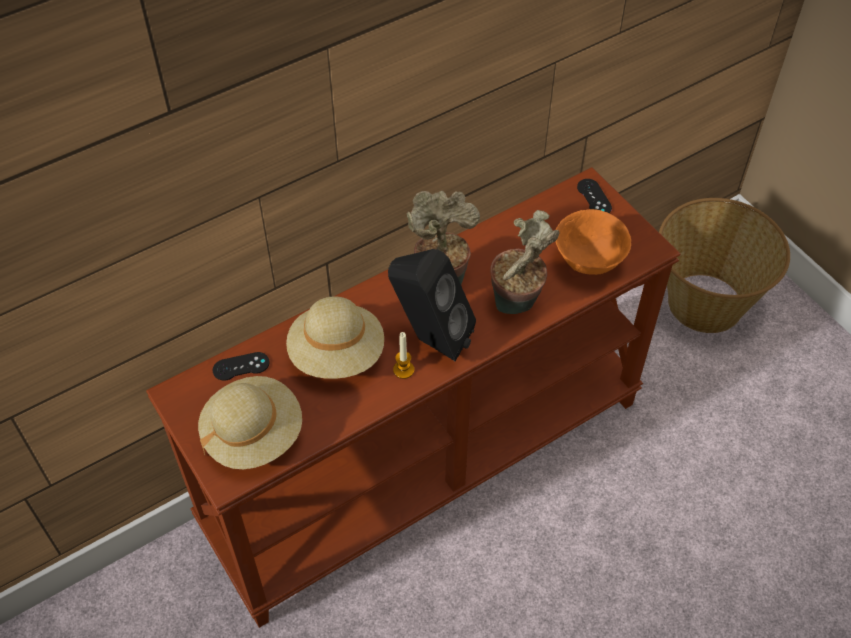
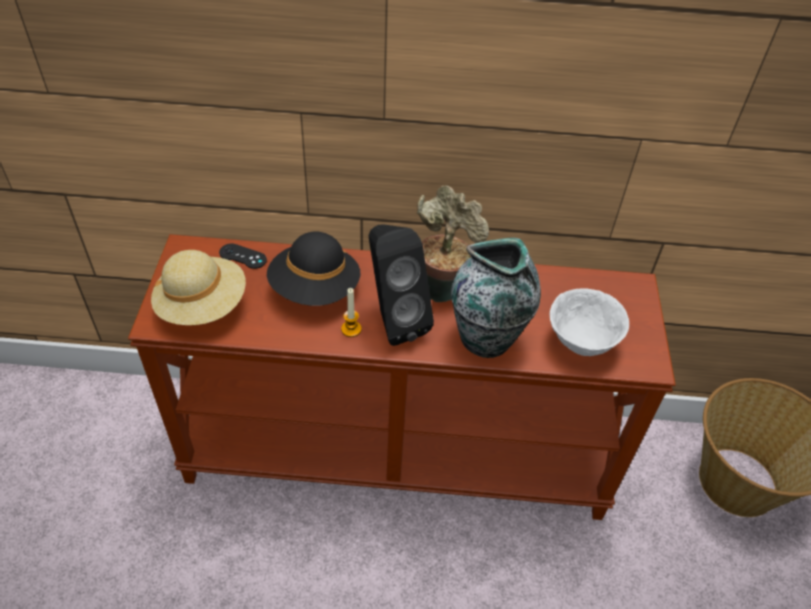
camera: 35 degrees right, 5 degrees down
beige hat [286,296,384,379] -> black hat [267,231,361,306]
potted plant [490,210,560,314] -> vase [451,238,541,358]
orange bowl [555,209,631,275] -> white bowl [550,288,629,356]
black game controller [577,179,612,213] -> none

